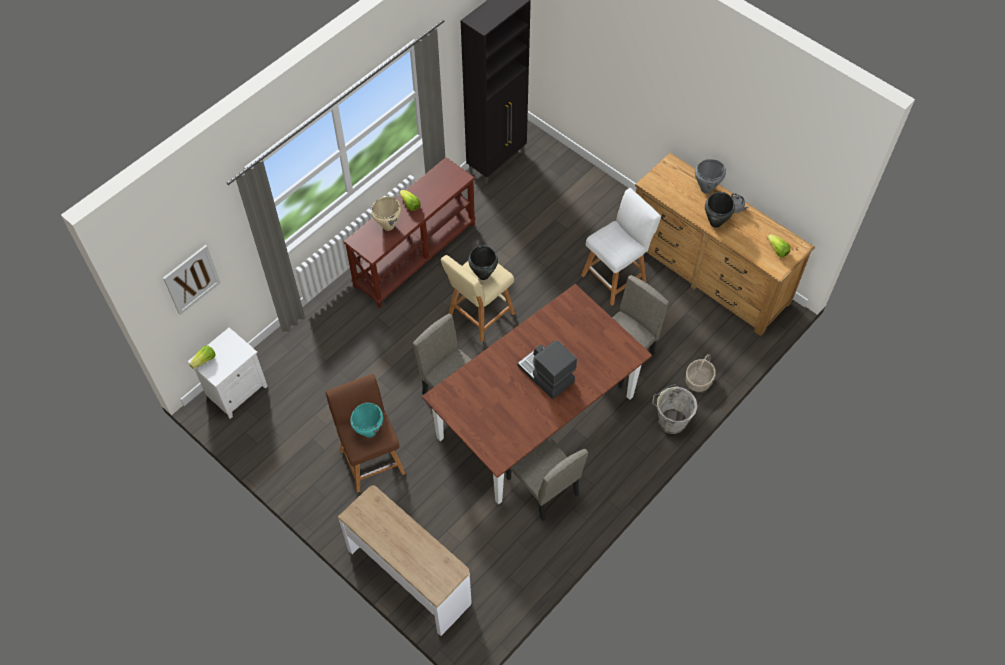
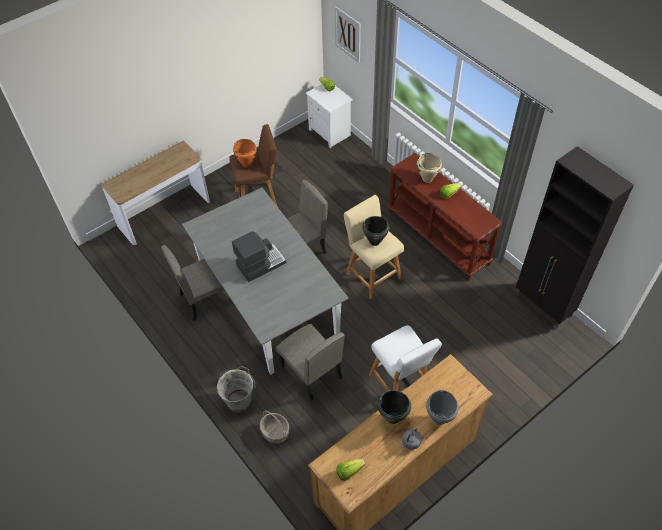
camera: 100 degrees right, 5 degrees down
turquoise cooking pot [350,403,383,438] -> orange cooking pot [233,139,257,168]
brown dining table [422,284,652,504] -> grey dining table [182,188,348,375]

